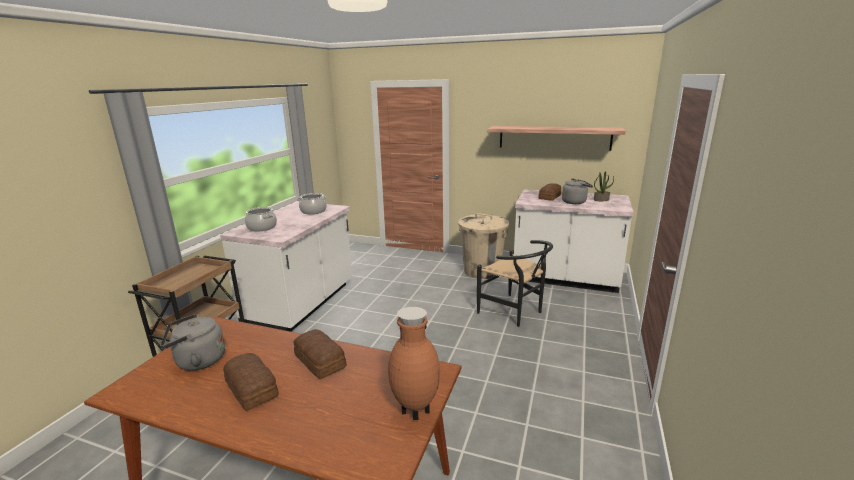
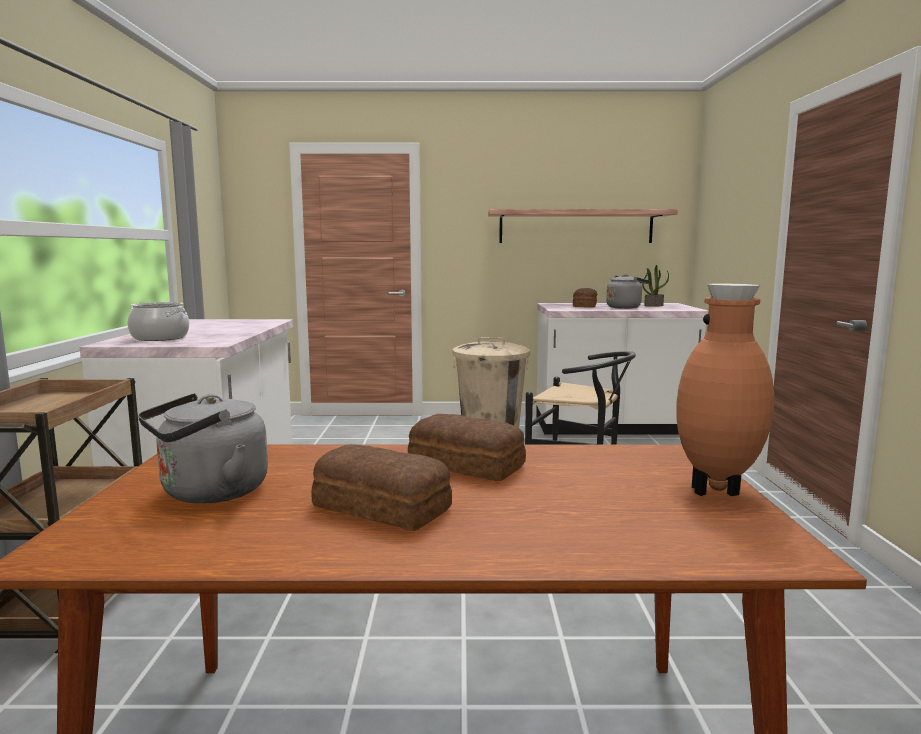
camera: 20 degrees left, 10 degrees down
cooking pot [297,193,327,215] -> none

